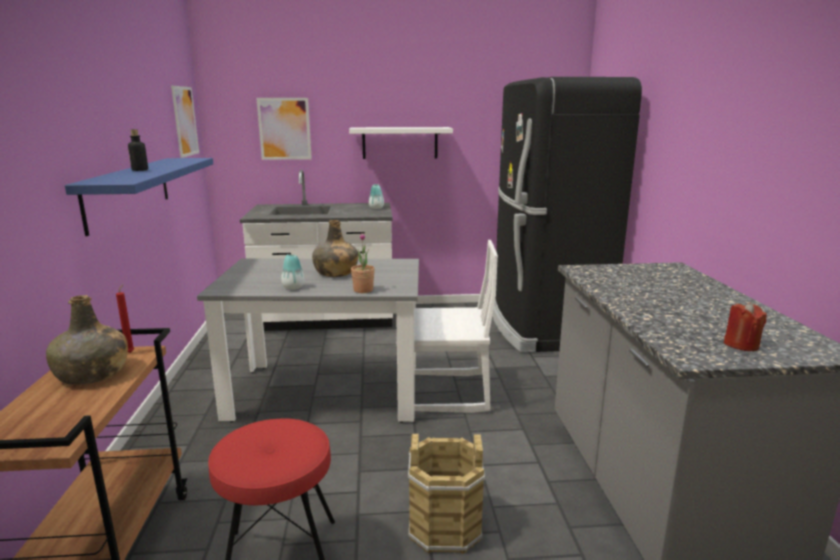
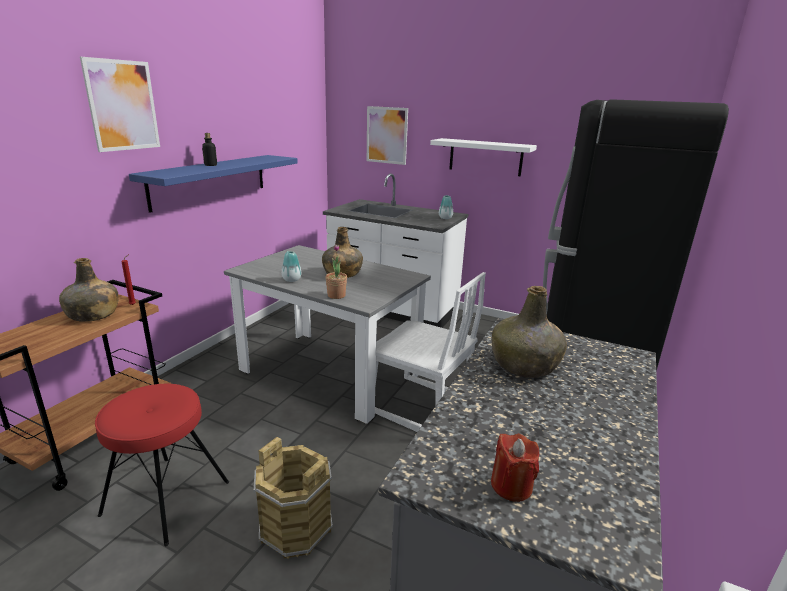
camera: 30 degrees right, 5 degrees up
picture [171,86,199,158] -> picture moved to [80,57,160,152]
none -> green bottle [492,286,567,378]

